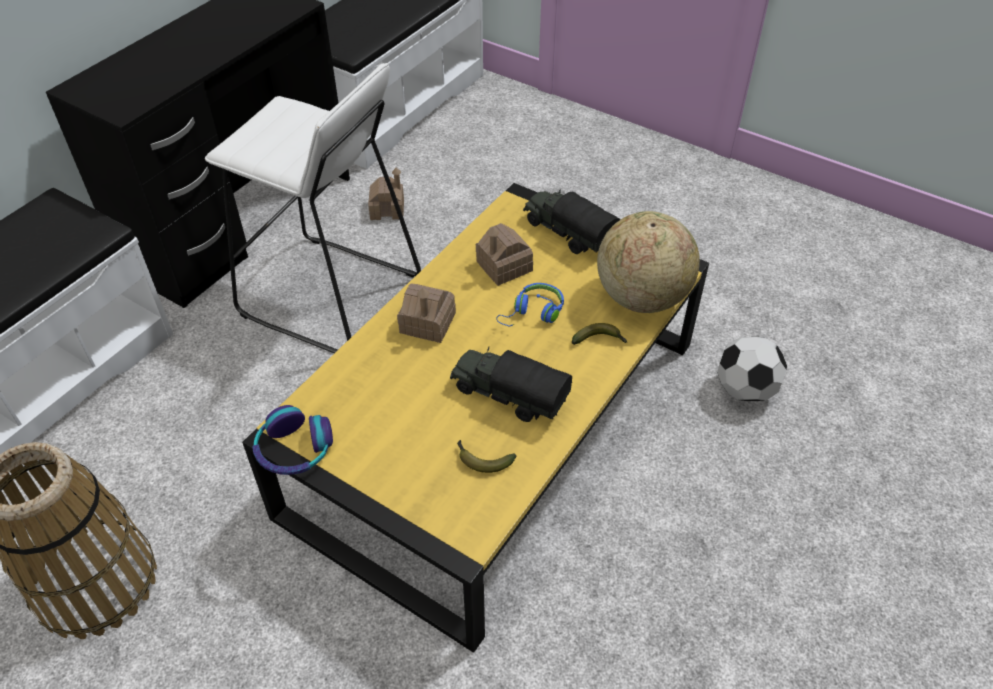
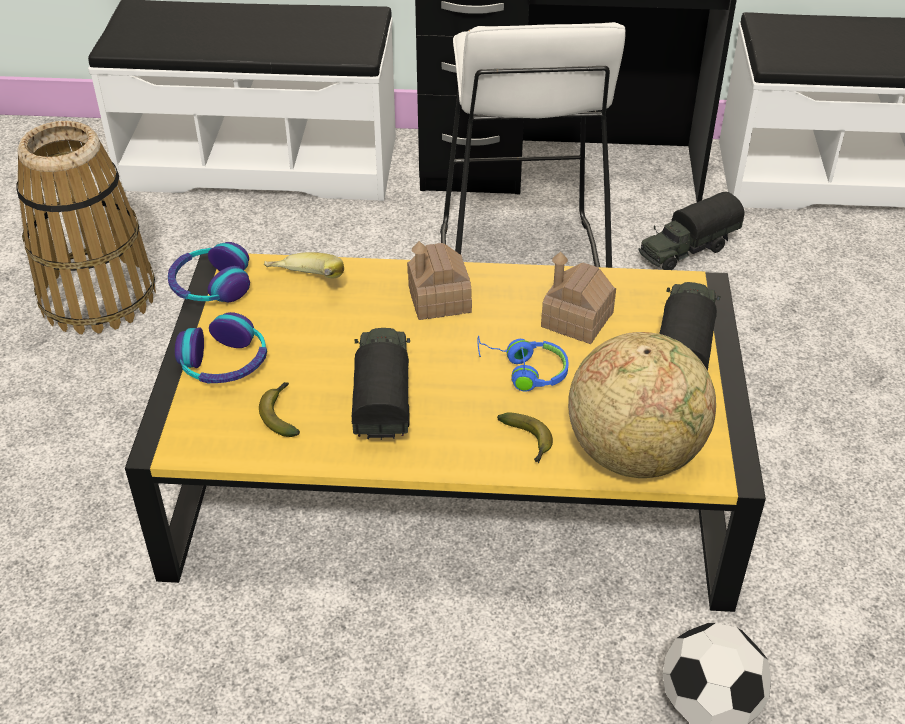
camera: 60 degrees right, 5 degrees down
toy house [368,168,404,220] -> toy truck [639,192,745,270]
none -> headphones [175,312,267,383]
none -> banana [264,252,344,278]

